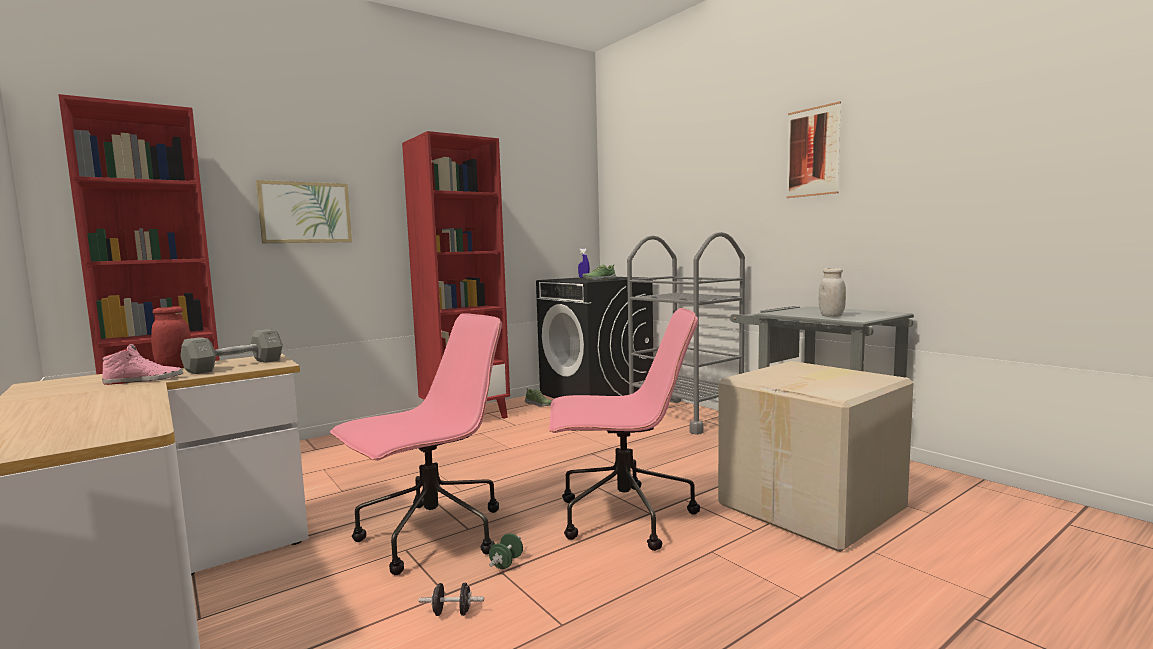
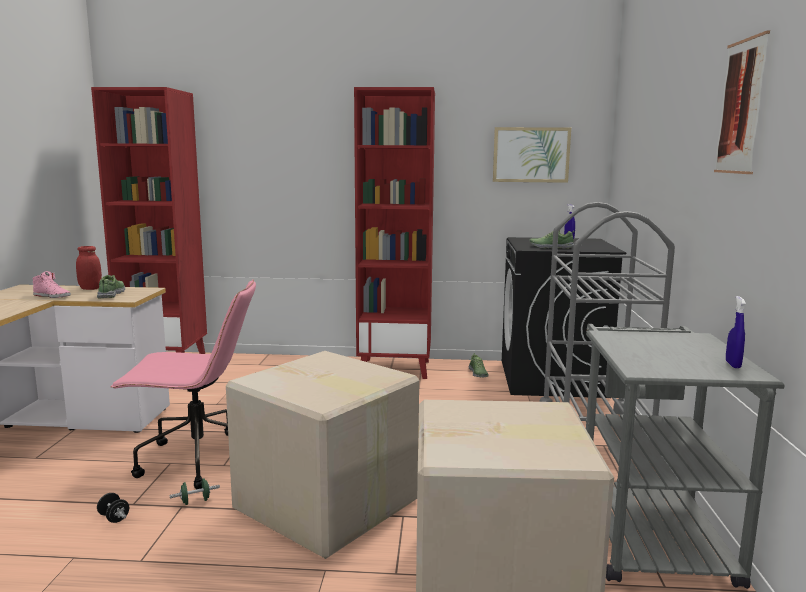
camera: 40 degrees right, 5 degrees up
grey dumbbell [180,329,283,374] -> shoe [97,275,125,298]
picture [256,180,352,243] -> picture moved to [493,127,571,183]
pink office chair [549,308,700,551] -> cardboard box [226,351,419,559]
white jar [819,268,846,317] -> none
none -> blue spray bottle [726,296,746,368]

